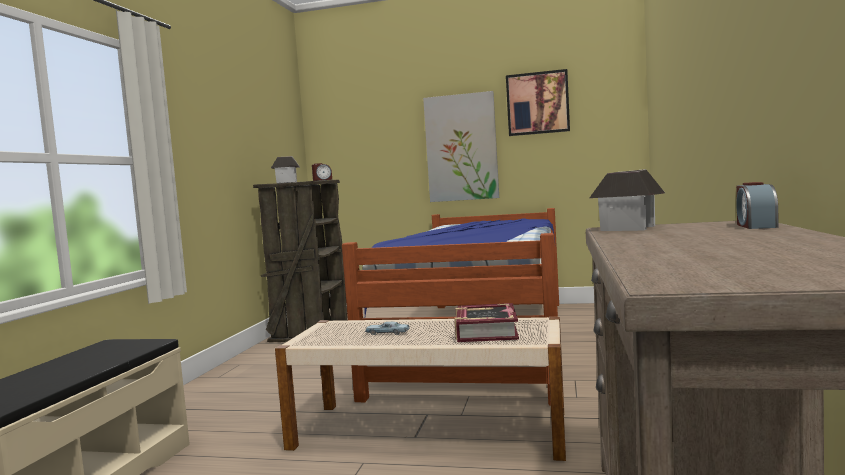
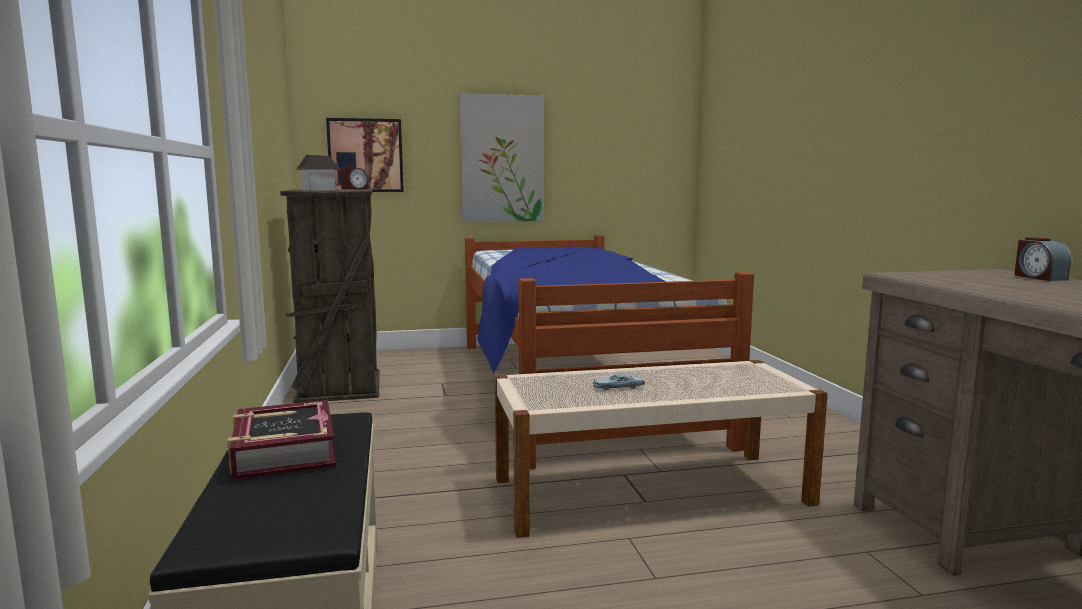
camera: 25 degrees left, 5 degrees up
book [454,303,519,342] -> book moved to [227,400,336,480]
picture [506,69,570,136] -> picture moved to [326,118,404,192]
toy house [590,169,665,231] -> none

